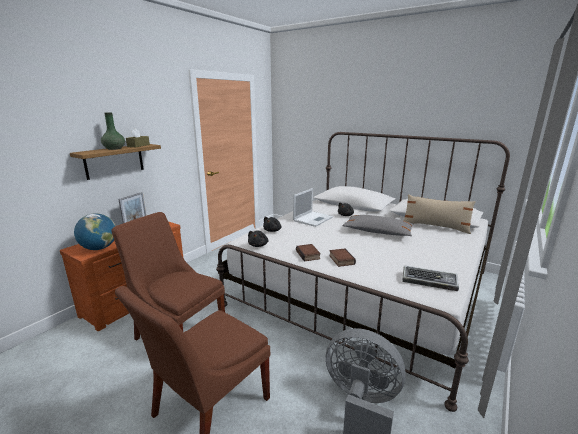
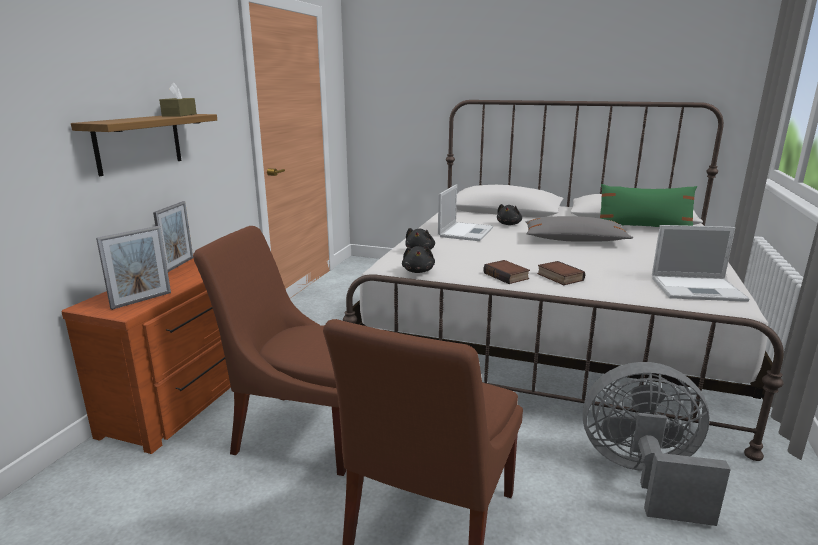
camera: 15 degrees left, 0 degrees up
globe [74,213,116,250] -> picture frame [96,226,171,310]
green vase [101,112,125,150] -> none
keyboard [402,266,459,291] -> laptop [652,225,749,302]
beige pillow [404,194,476,234] -> green pillow [600,184,697,227]

